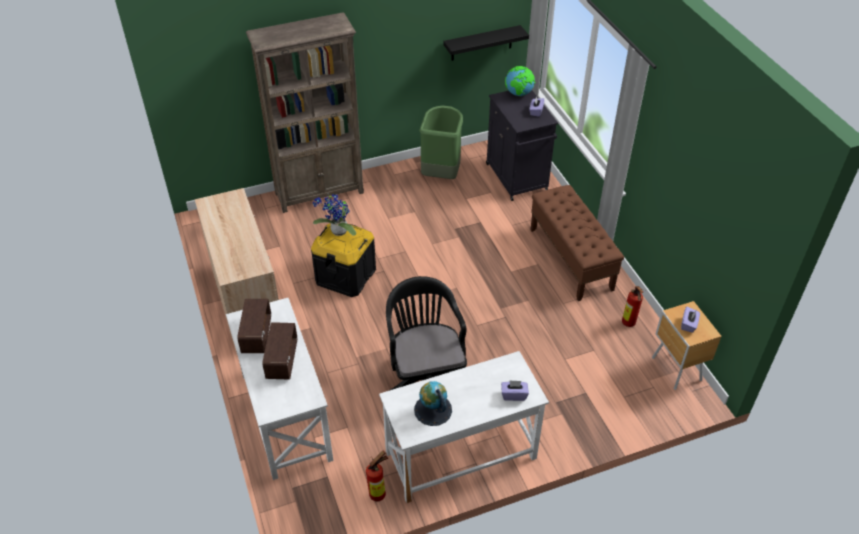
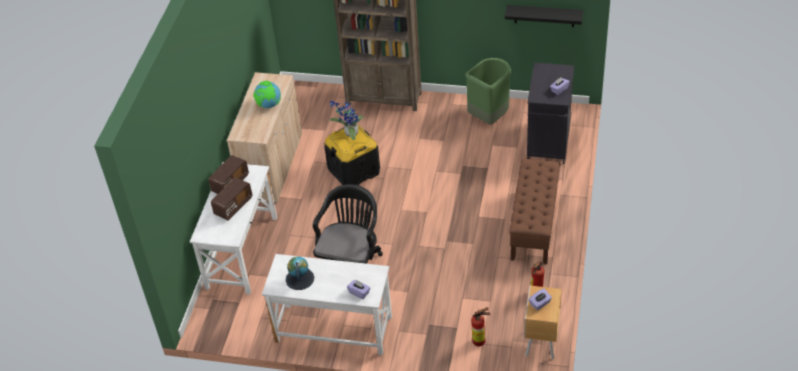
camera: 35 degrees right, 0 degrees up
fire extinguisher [366,450,388,501] -> fire extinguisher moved to [471,307,490,346]
globe [505,66,535,96] -> globe moved to [253,81,281,108]

